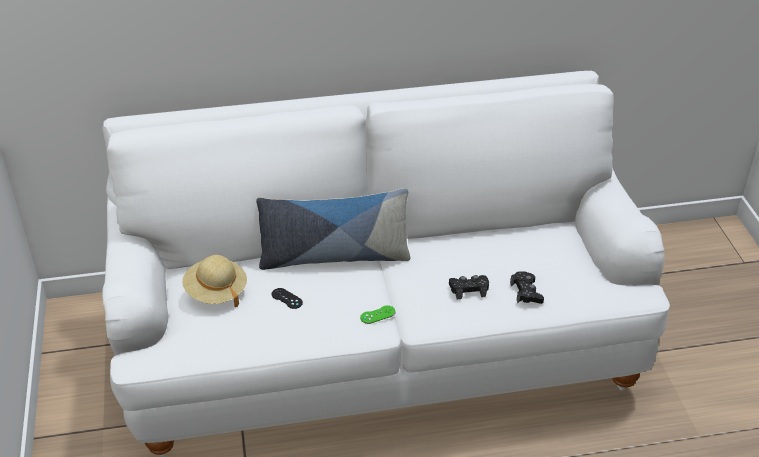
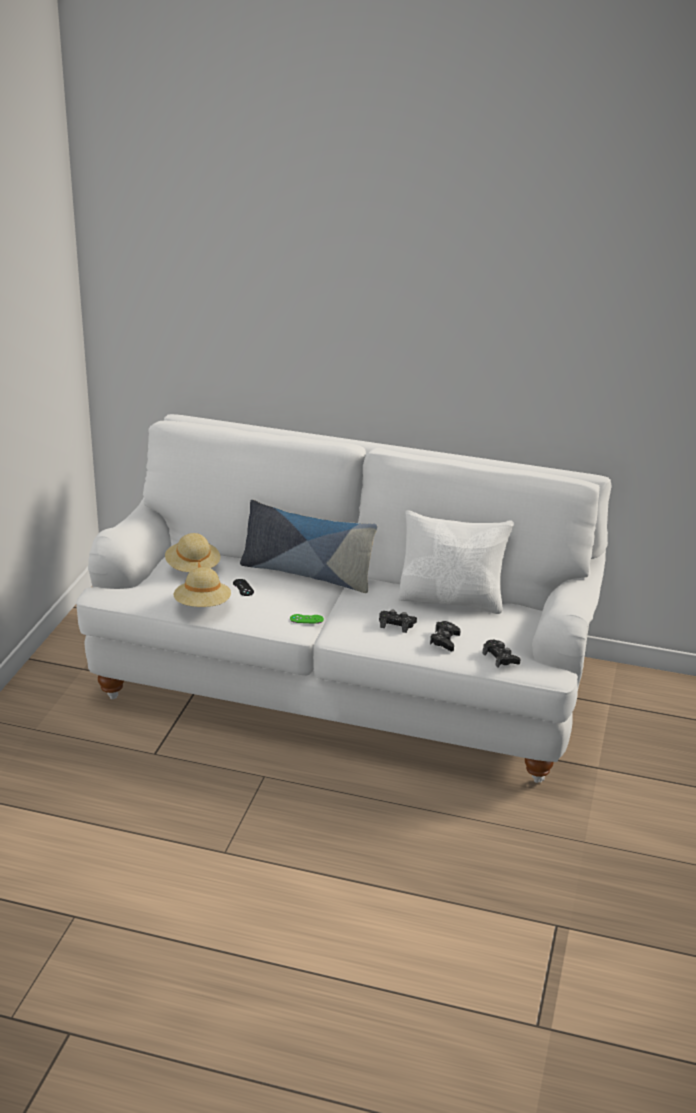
camera: 25 degrees right, 10 degrees down
none -> beige hat [173,567,231,607]
none -> white pillow [398,510,514,614]
none -> black game controller [483,639,521,668]

